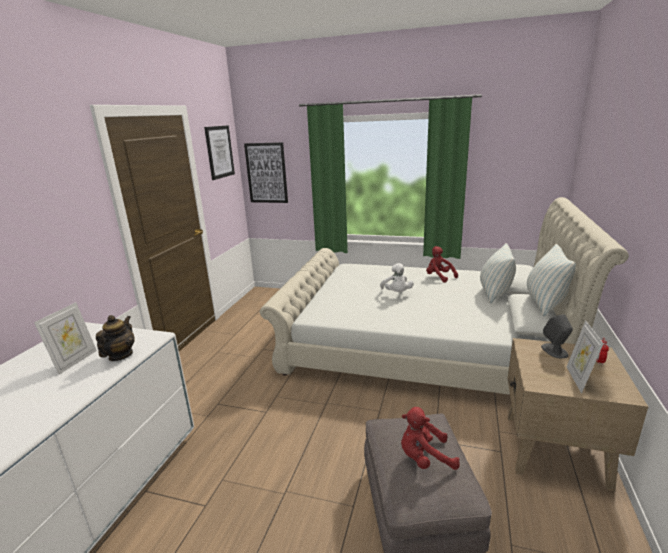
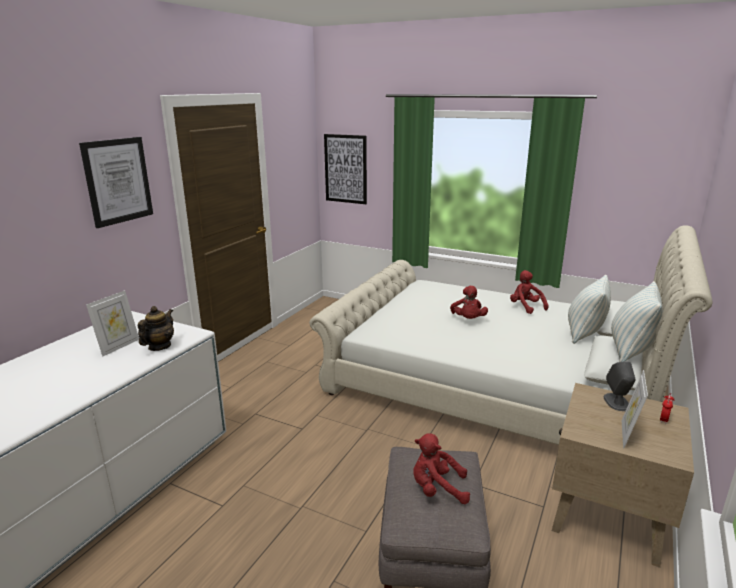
camera: 10 degrees right, 0 degrees up
picture [204,125,235,180] -> picture moved to [79,137,153,228]
white plush toy [380,263,414,292] -> red plush toy [450,286,488,319]

